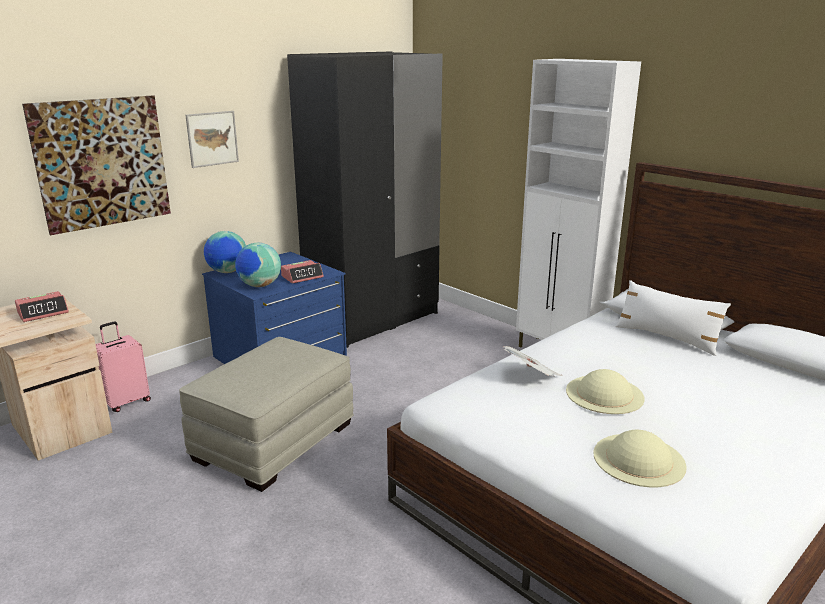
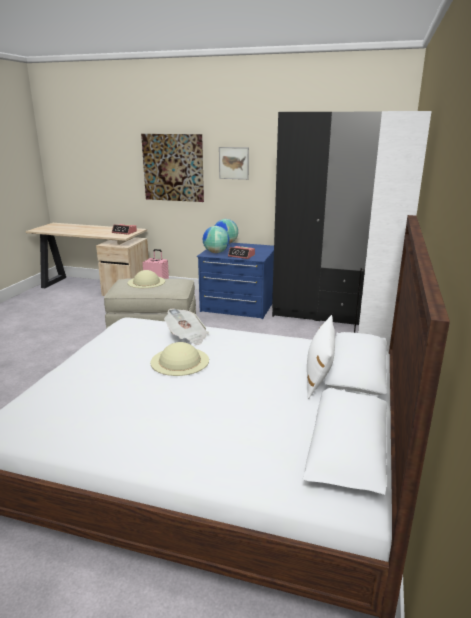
camera: 60 degrees right, 0 degrees up
beige hat [593,430,687,487] -> beige hat moved to [128,270,165,288]

